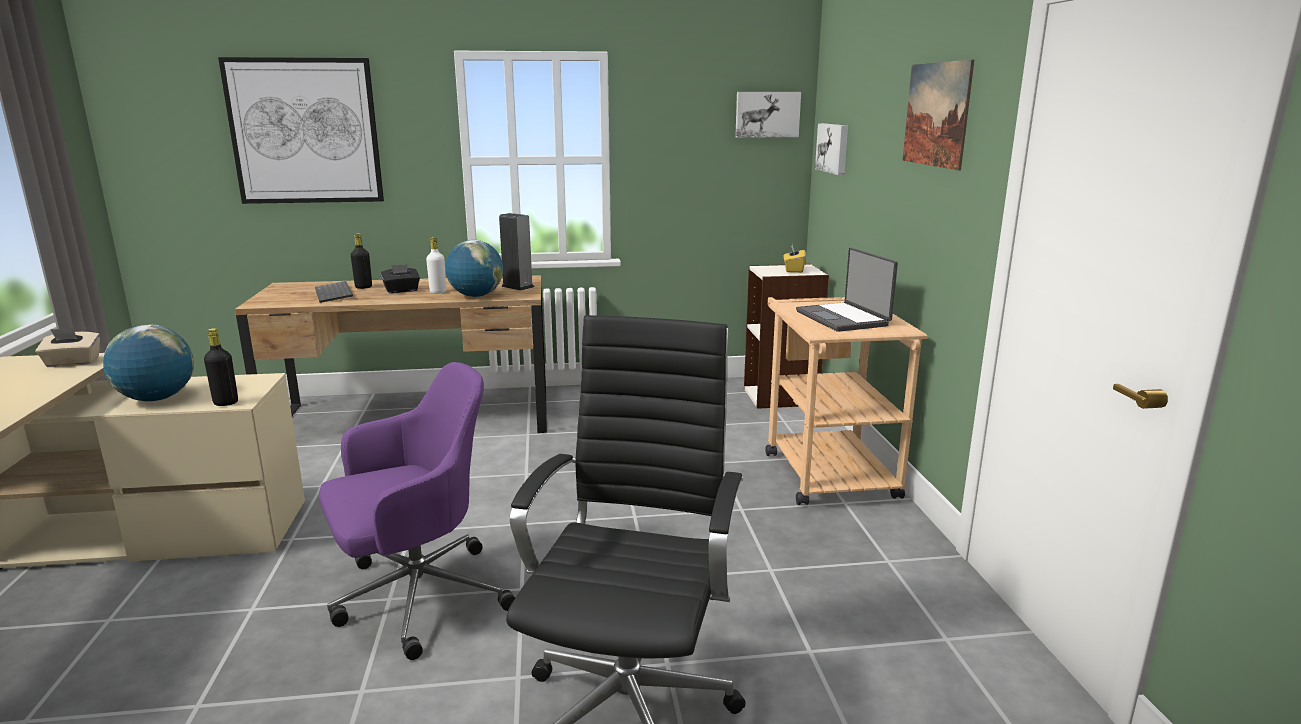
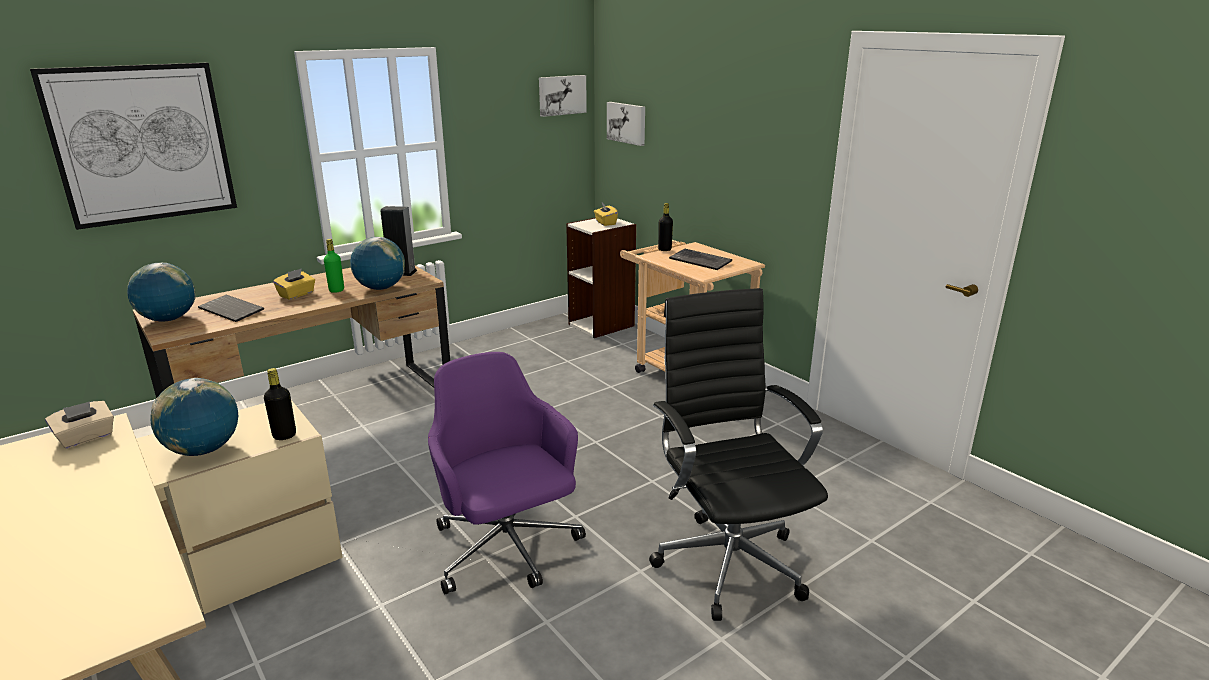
camera: 30 degrees left, 5 degrees up
purple office chair [319,362,515,660] -> purple office chair turned 60 degrees counterclockwise [428,352,586,594]
black bottle [351,233,372,289] -> black bottle moved to [658,203,673,251]
black tissue box [380,264,420,293] -> yellow tissue box [273,268,315,300]
white bottle [426,237,446,294] -> green bottle [324,239,344,293]
laptop [796,247,898,332] -> keyboard [669,249,732,270]
picture [902,60,974,170] -> none
none -> globe [127,263,196,322]

